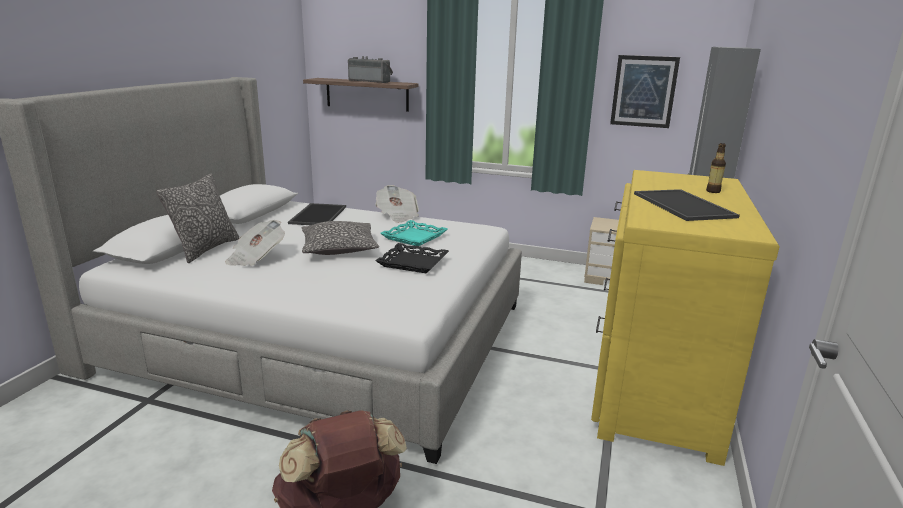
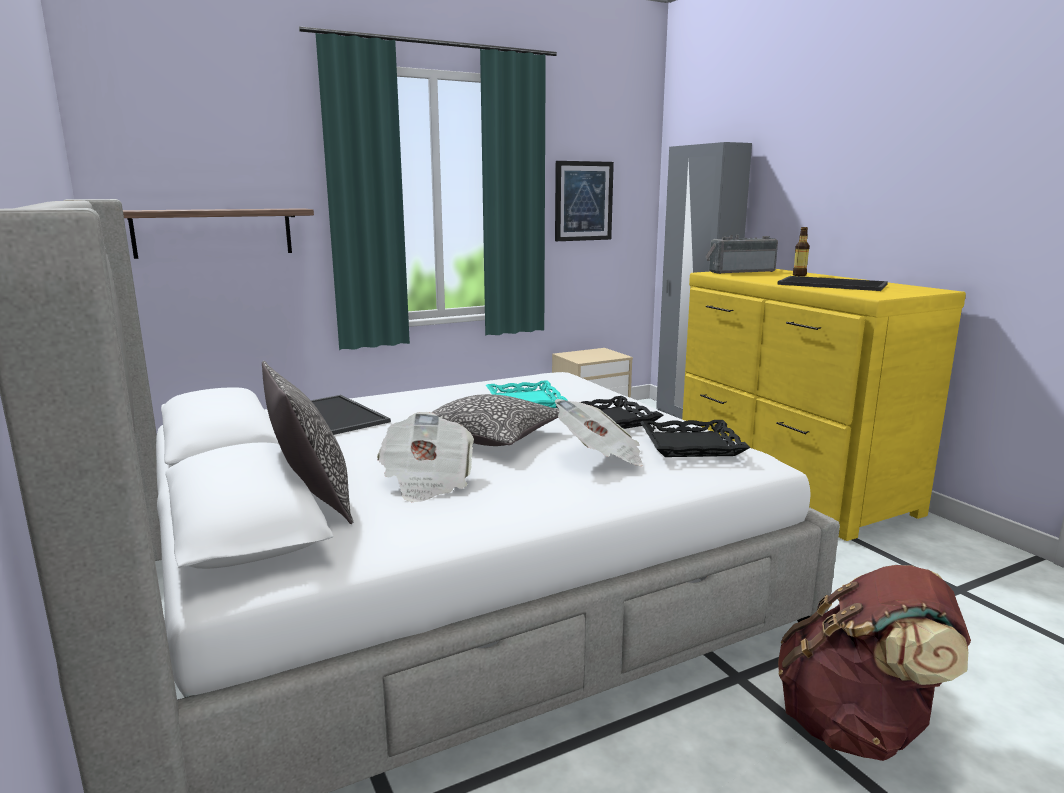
camera: 45 degrees left, 5 degrees down
radio [348,56,393,83] -> radio moved to [706,235,778,274]
newspaper [376,185,419,223] -> newspaper moved to [555,399,643,466]
none -> black tray [640,420,751,457]

